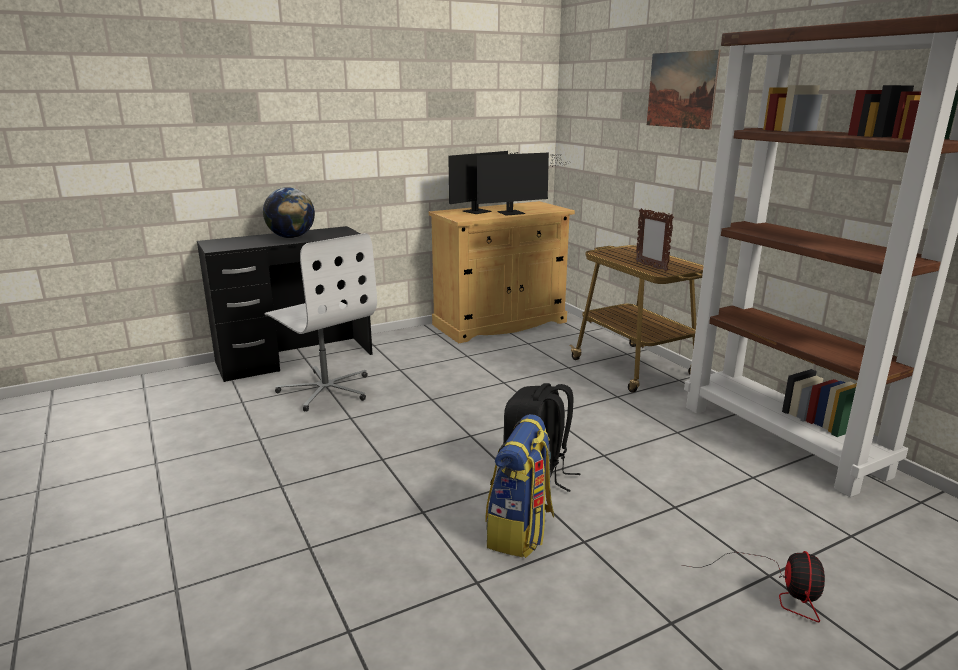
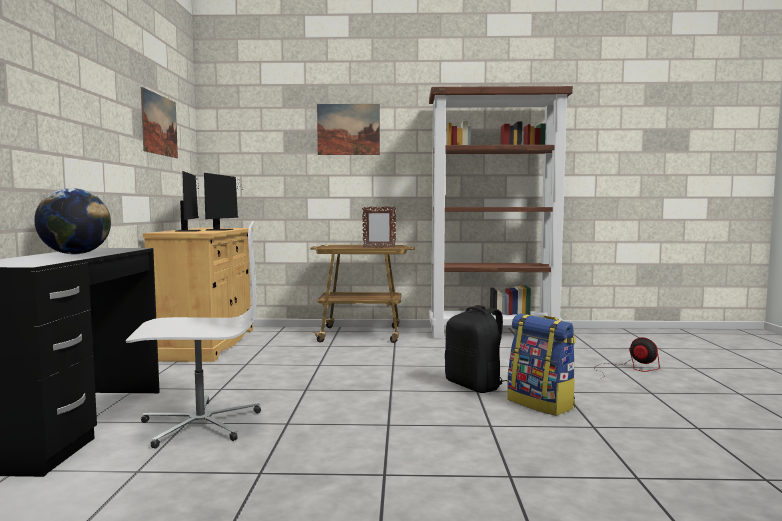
camera: 60 degrees left, 15 degrees down
none -> picture [141,87,178,158]

